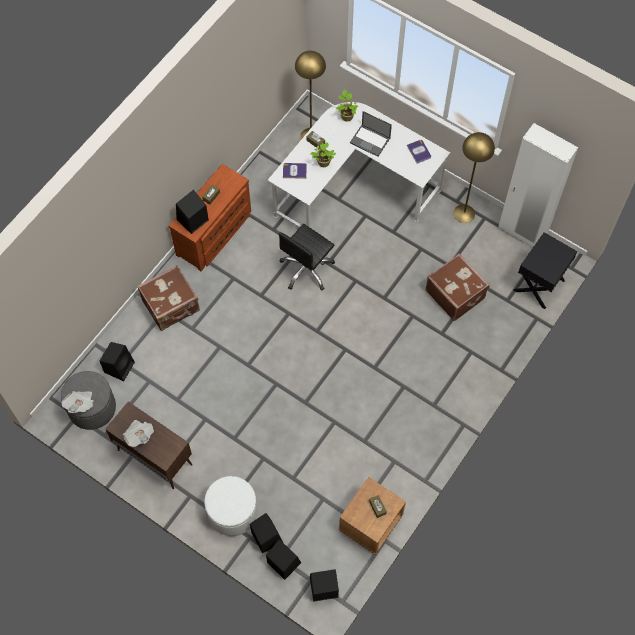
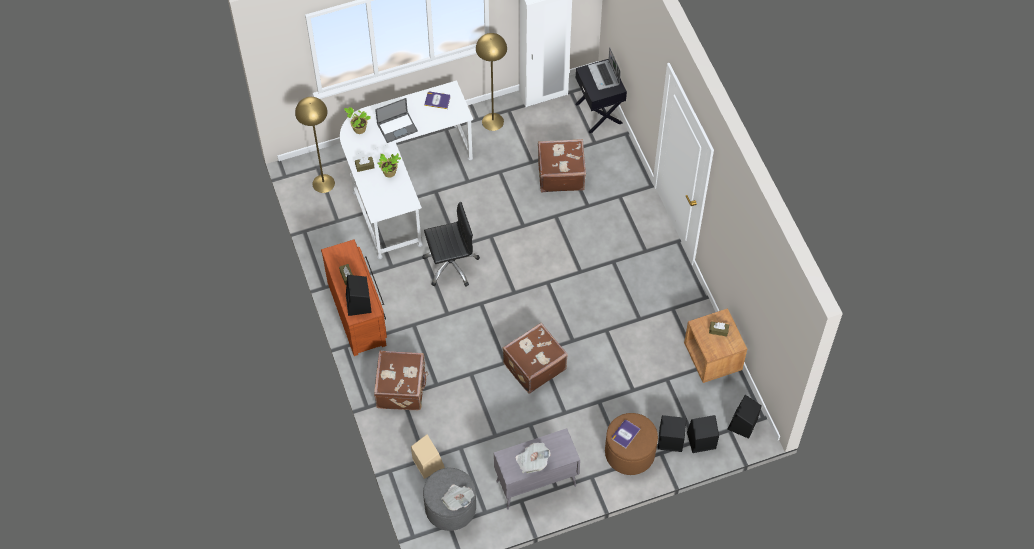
camera: 55 degrees left, 5 degrees down
black speaker [100,342,135,381] -> beige speaker [411,434,445,479]
brown cabinet [105,401,192,489] -> grey cabinet [494,428,580,510]
white ottoman [204,476,258,536] -> brown ottoman [605,413,658,475]
black office chair [279,224,335,291] -> black office chair turned 90 degrees counterclockwise [422,202,480,286]
book [283,163,307,179] -> book moved to [612,420,641,448]
none -> brown suitcase [503,323,568,394]
none -> laptop [588,47,621,90]

